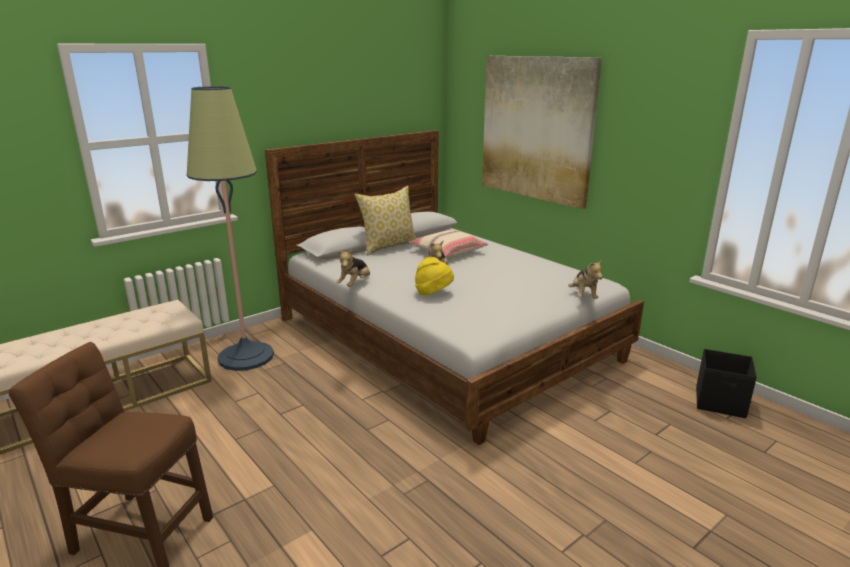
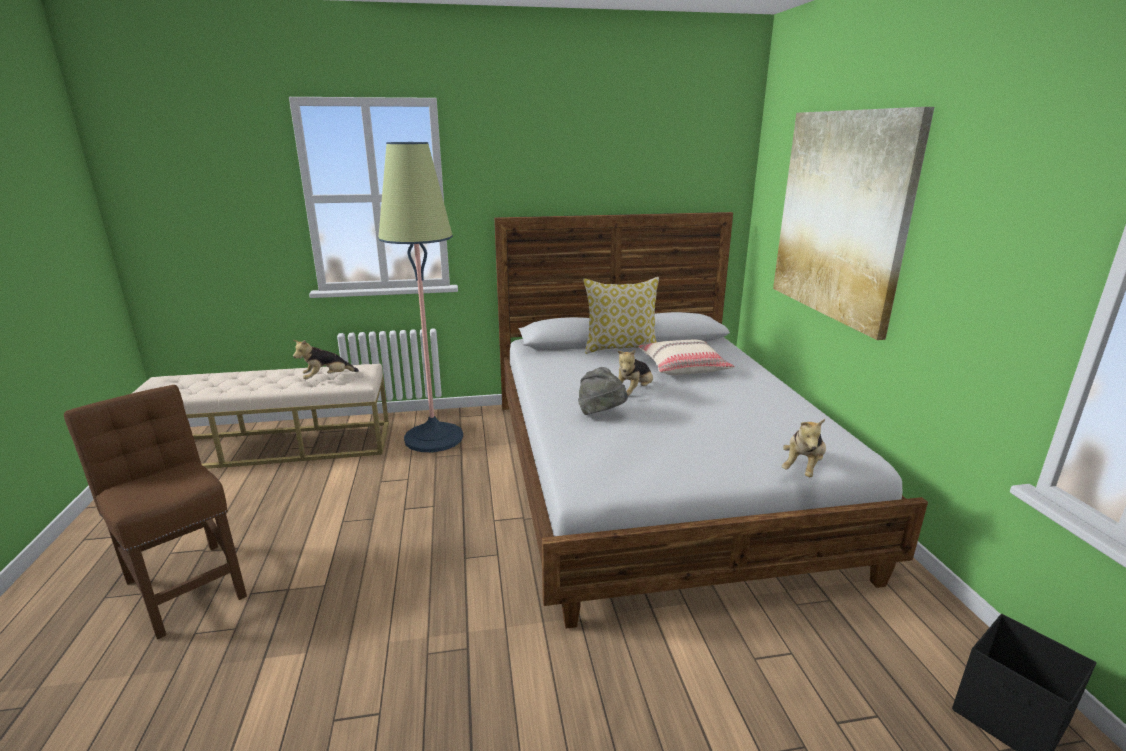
camera: 30 degrees right, 0 degrees up
plush toy [336,249,370,287] -> plush toy moved to [293,340,359,379]
yellow hat [415,257,454,295] -> grey hat [578,367,628,415]

